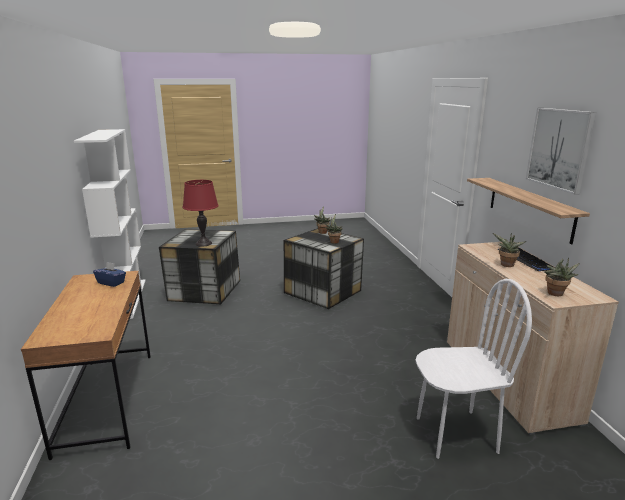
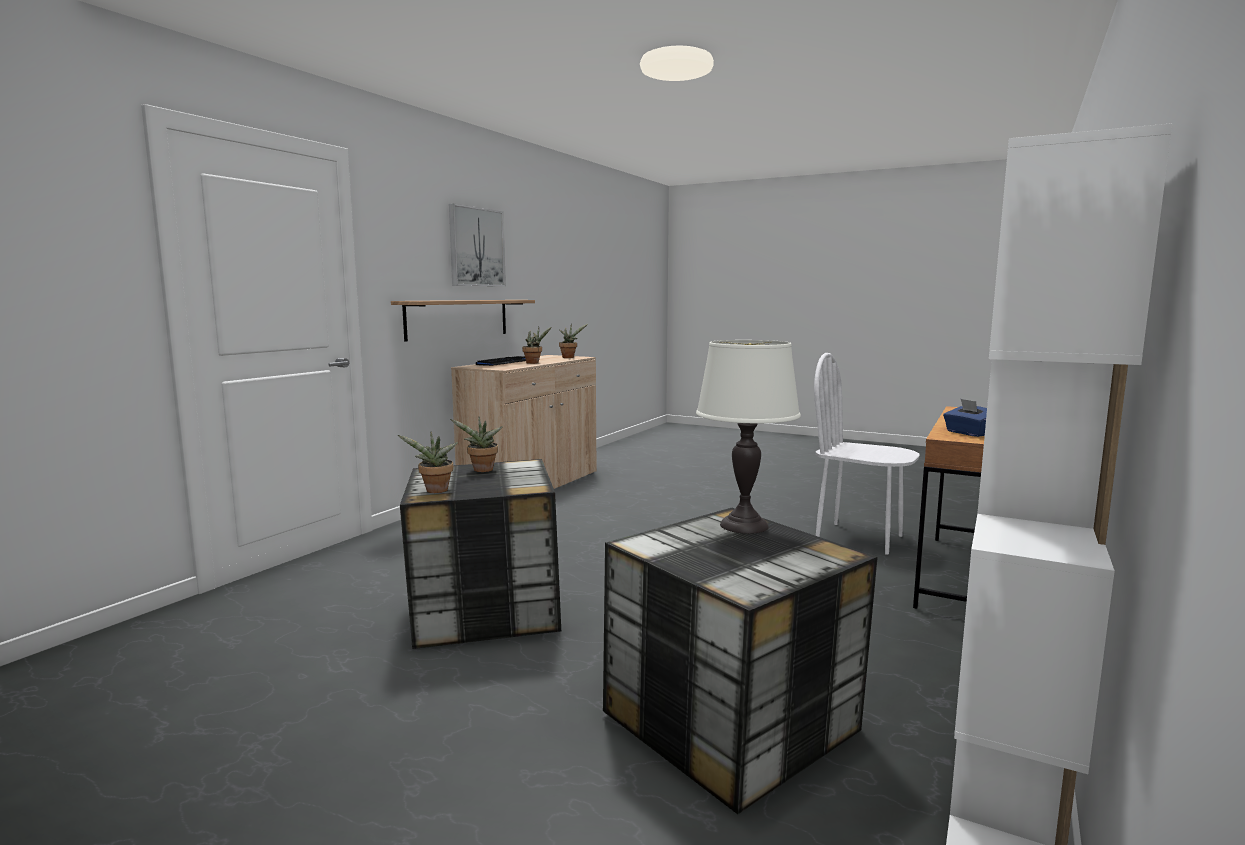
camera: 140 degrees left, 10 degrees down
red table lamp [183,180,219,247] -> white table lamp [696,340,801,534]
white chair [416,279,532,459] -> white chair moved to [814,353,920,555]

